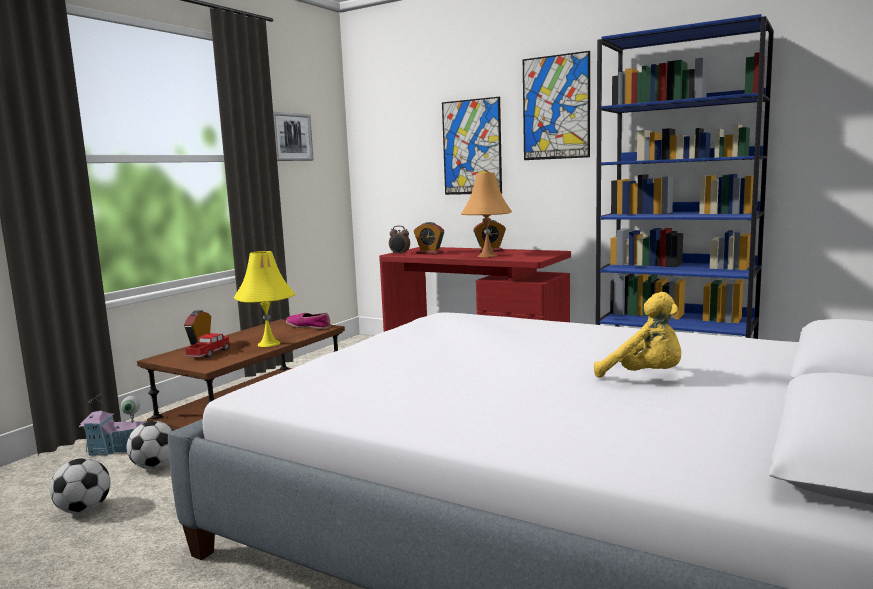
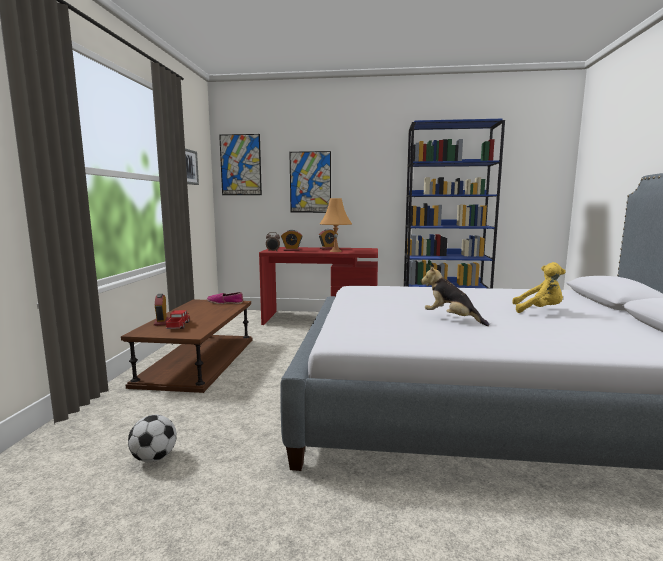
camera: 25 degrees left, 0 degrees up
toy house [79,394,145,456] -> none
football [126,421,174,469] -> none
yellow table lamp [234,251,296,347] -> none
picture [523,51,590,160] -> picture moved to [219,134,262,195]
none -> plush toy [420,265,489,326]

